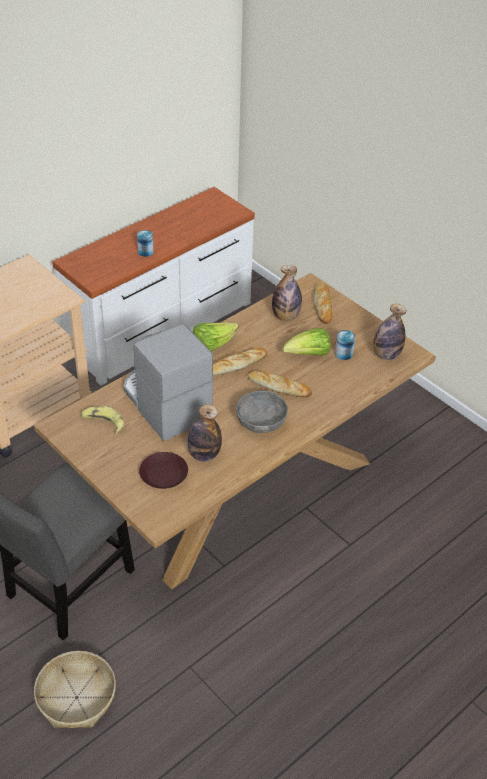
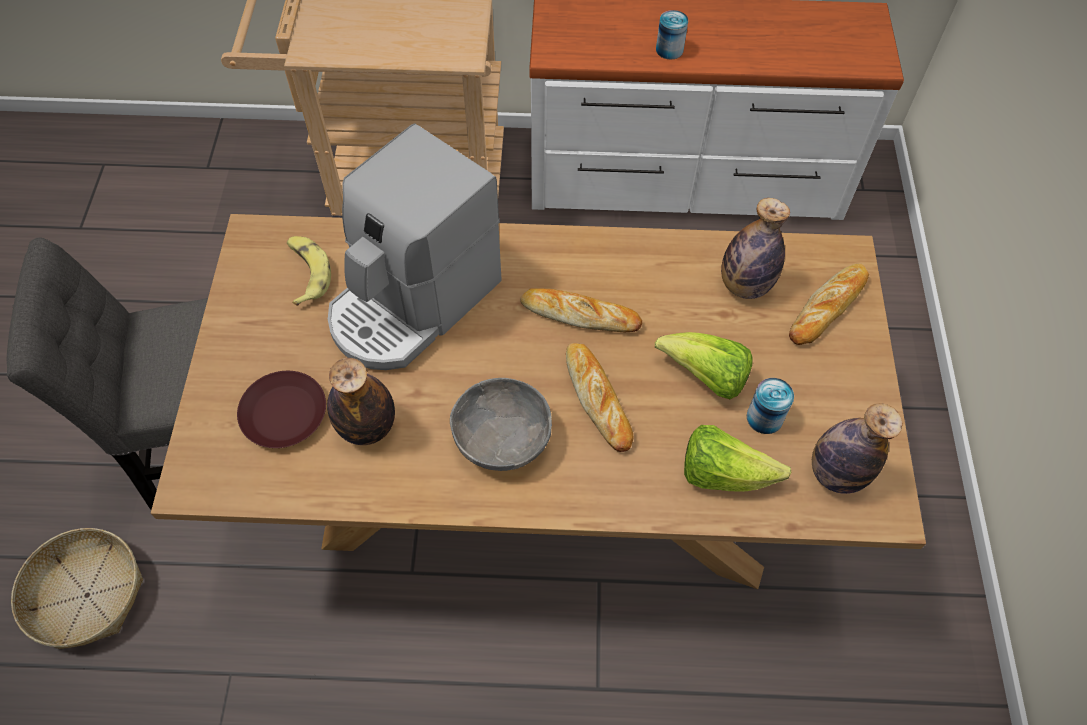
camera: 45 degrees right, 15 degrees up
coffee machine [123,324,213,441] -> coffee machine turned 150 degrees counterclockwise [328,124,502,370]
lettuce [193,322,239,351] -> lettuce moved to [684,425,791,492]

